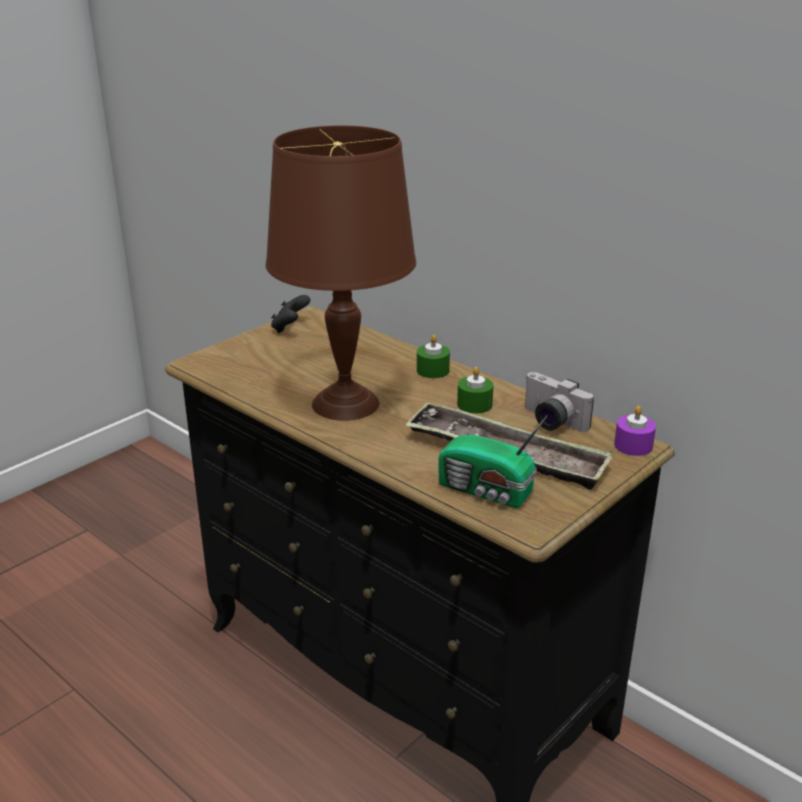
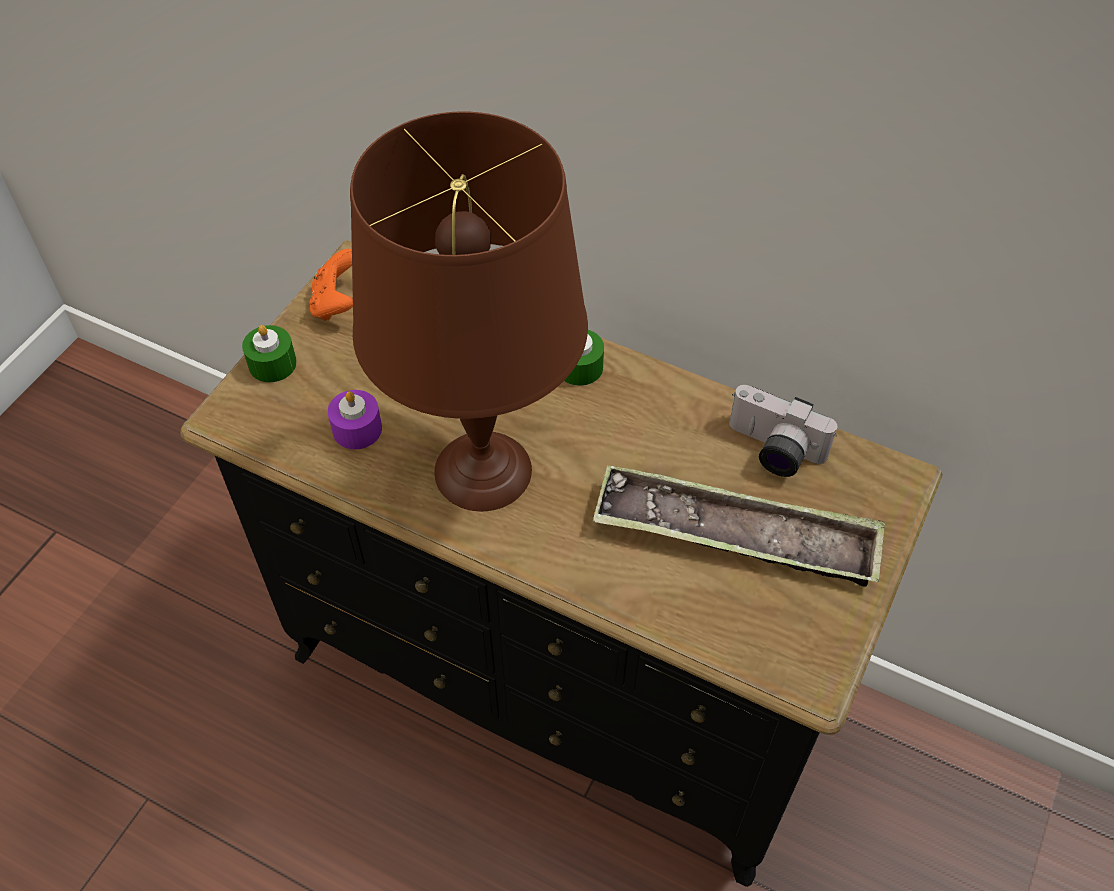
camera: 15 degrees left, 25 degrees up
black game controller [271,295,310,333] -> orange game controller [309,249,353,321]
radio [438,416,547,508] -> none
green candle [457,367,493,413] -> green candle moved to [242,325,297,382]
purple candle [614,406,656,456] -> purple candle moved to [328,390,382,449]

